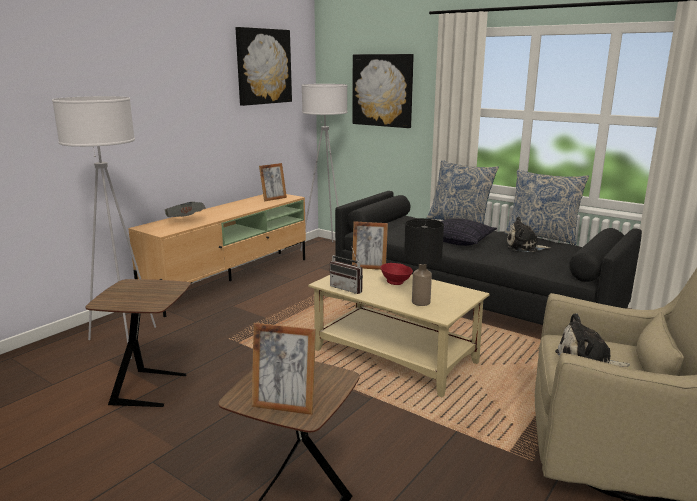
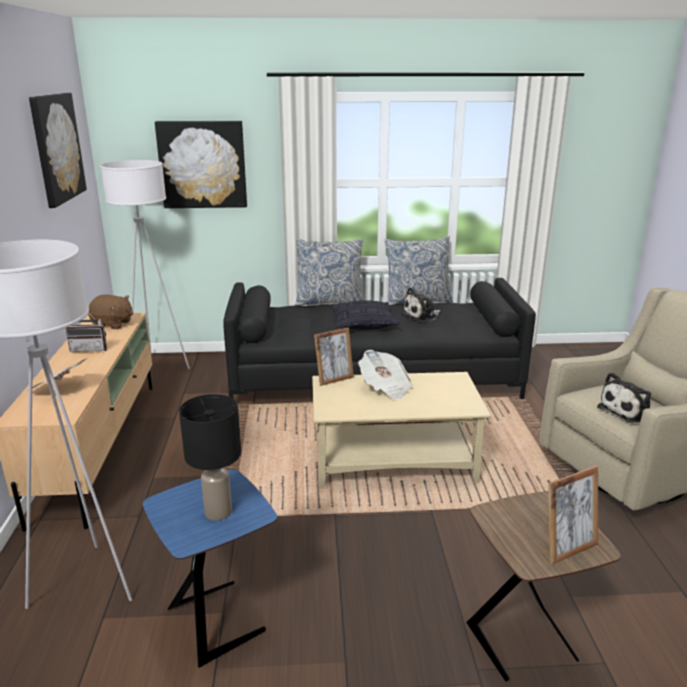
camera: 40 degrees left, 5 degrees up
brown side table [85,279,191,407] -> blue side table [143,469,277,668]
picture frame [259,163,287,202] -> brown plush toy [88,295,133,329]
radio [330,246,363,294] -> radio moved to [66,312,107,352]
red bowl [380,263,413,285] -> newspaper [358,350,413,400]
black table lamp [404,219,444,306] -> black table lamp moved to [179,394,241,521]

